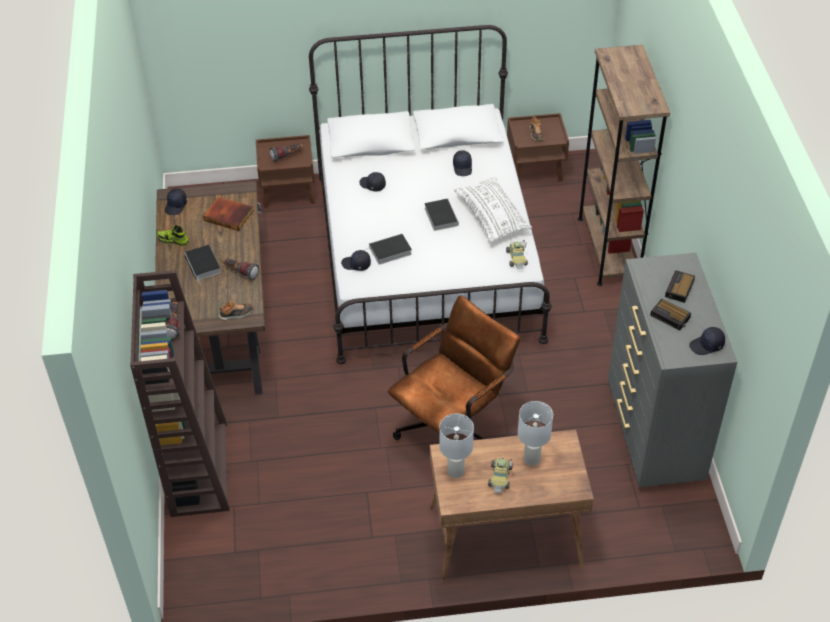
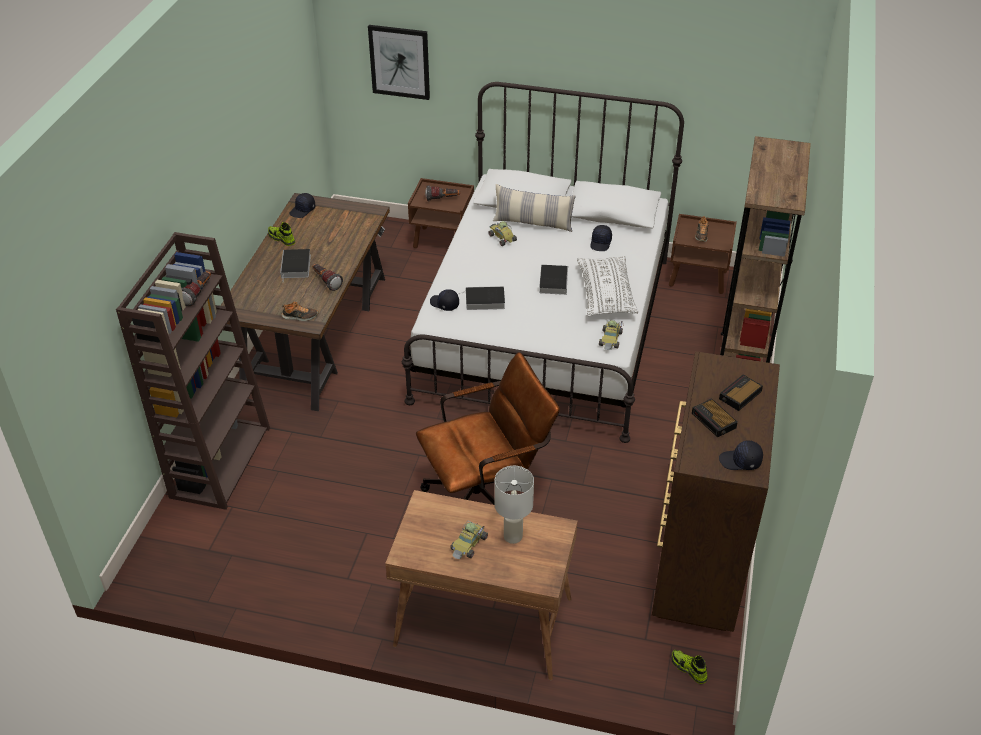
camera: 20 degrees right, 5 degrees down
book [203,196,253,231] -> none
black cap [360,172,386,192] -> toy car [488,221,517,246]
white table lamp [439,413,474,478] -> none
grey dresser [608,253,737,487] -> brown dresser [652,351,780,632]
none -> picture [368,25,430,100]
none -> pillow [493,184,576,232]
none -> shoe [671,649,708,684]

